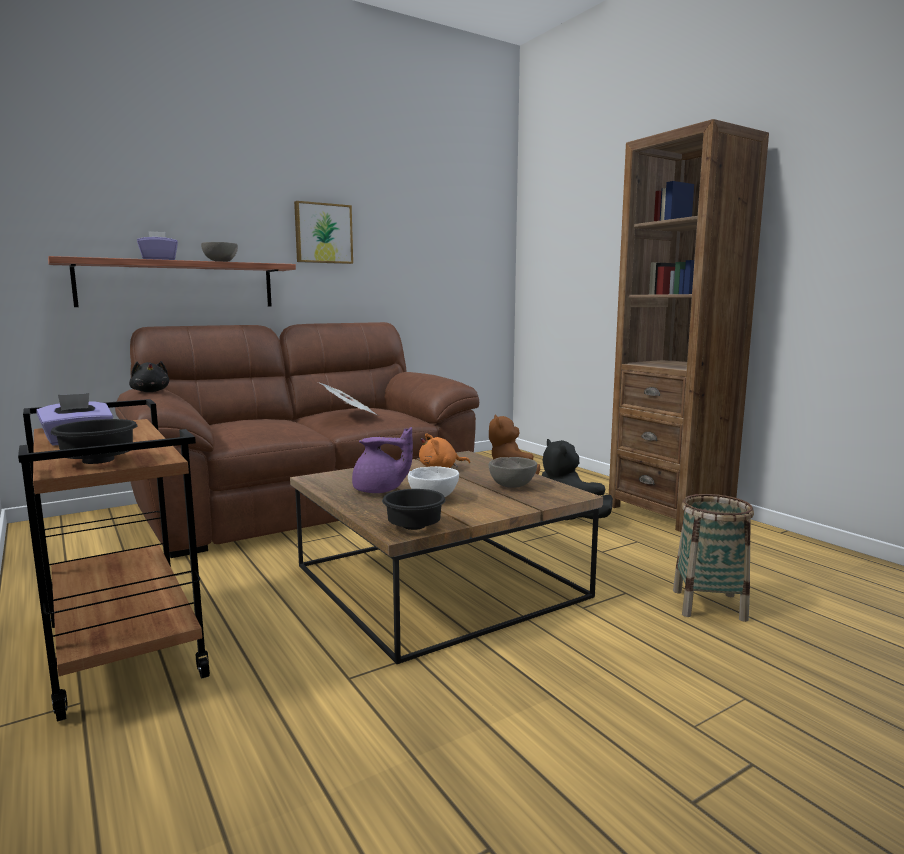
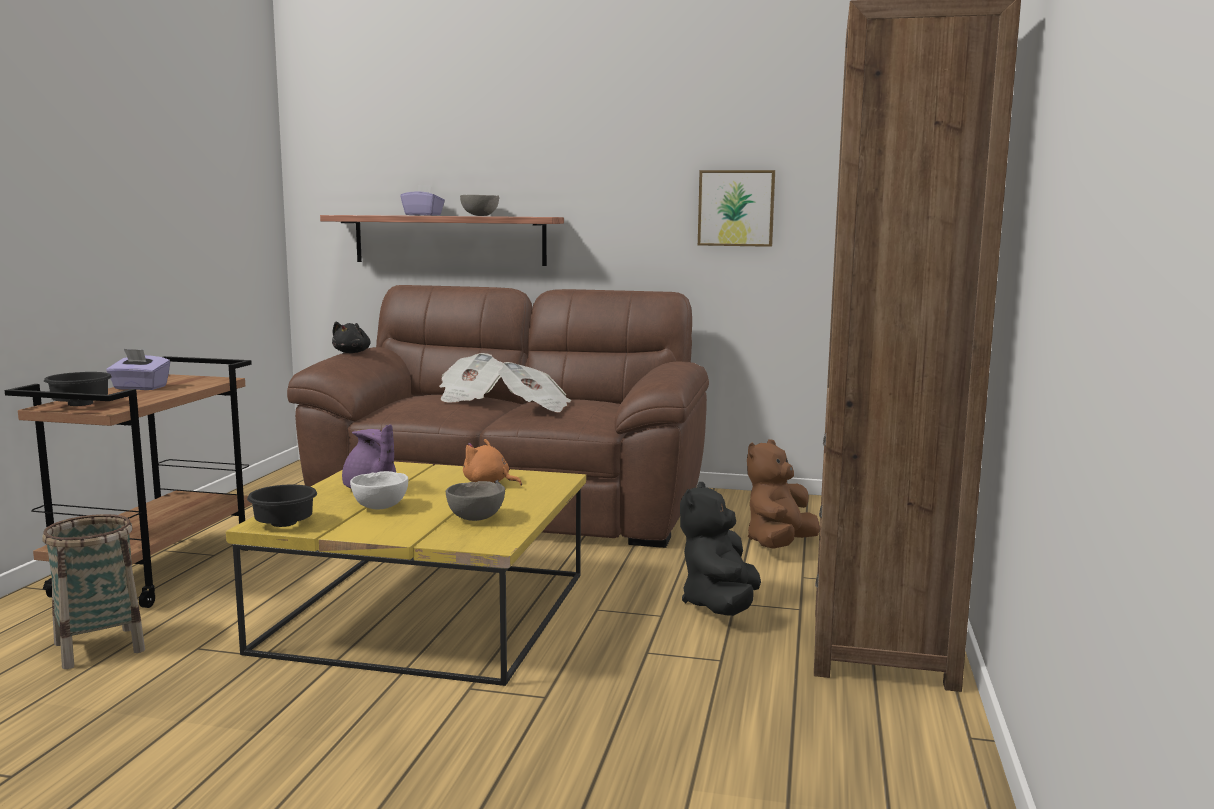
camera: 45 degrees right, 0 degrees up
brown coffee table [290,451,603,664] -> yellow coffee table [226,462,586,686]
picture [294,201,353,264] -> picture moved to [698,170,775,247]
basket [673,494,754,622] -> basket moved to [42,514,145,669]
none -> newspaper [439,353,503,403]

